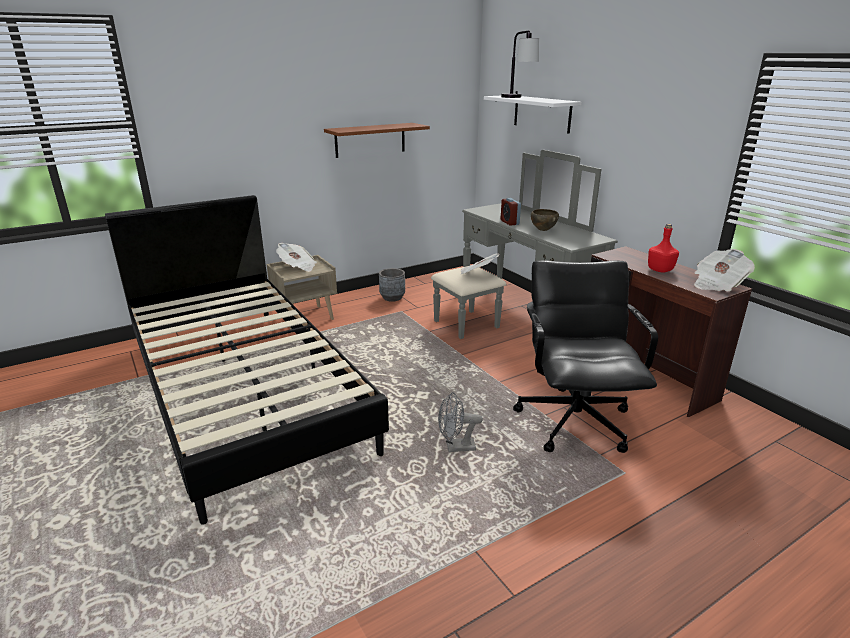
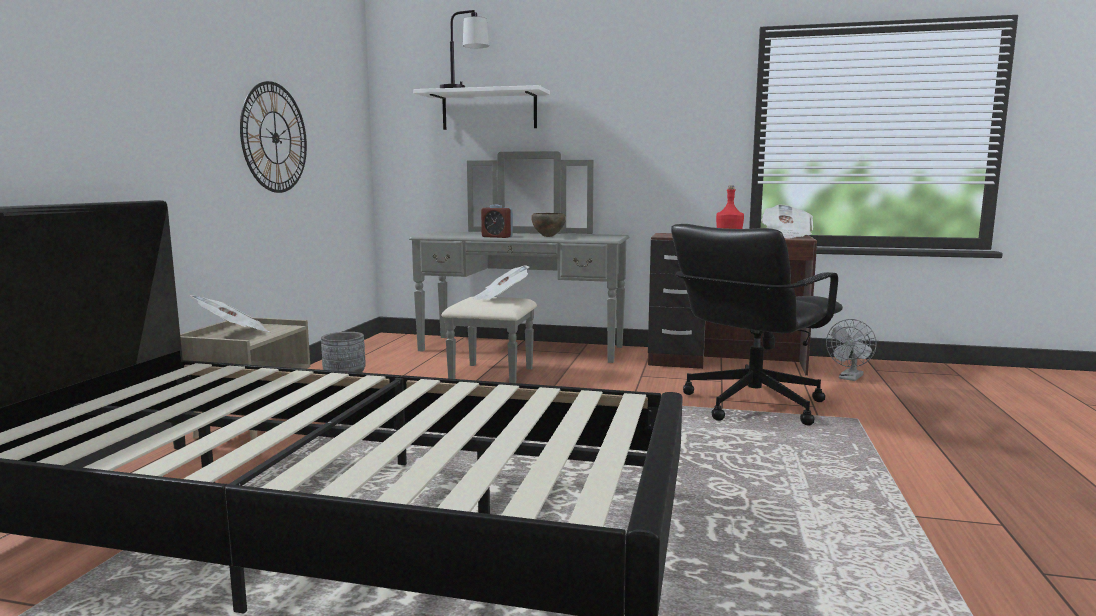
camera: 45 degrees left, 15 degrees down
brown shelf [324,123,430,158] -> wall clock [240,81,307,193]
grey fan [438,392,483,452] -> grey fan moved to [826,319,877,381]
black office chair [513,260,658,453] -> black office chair turned 90 degrees counterclockwise [671,224,843,426]

